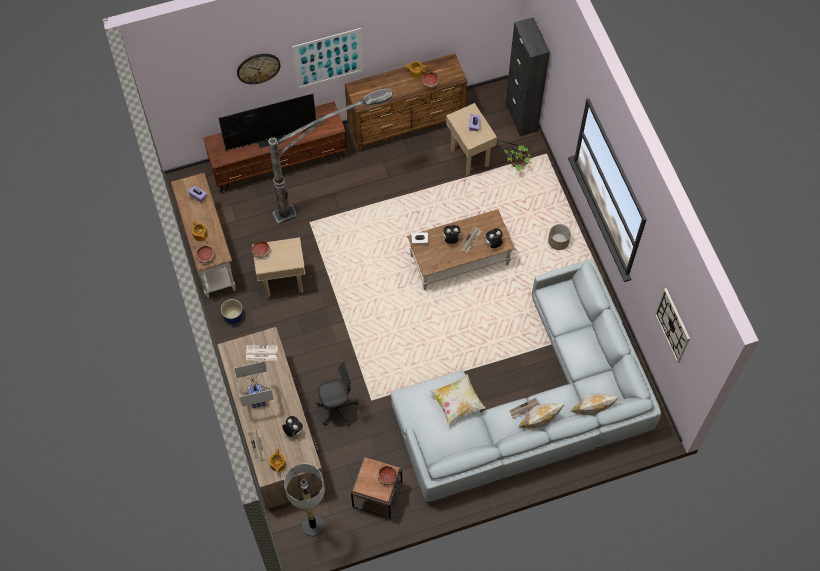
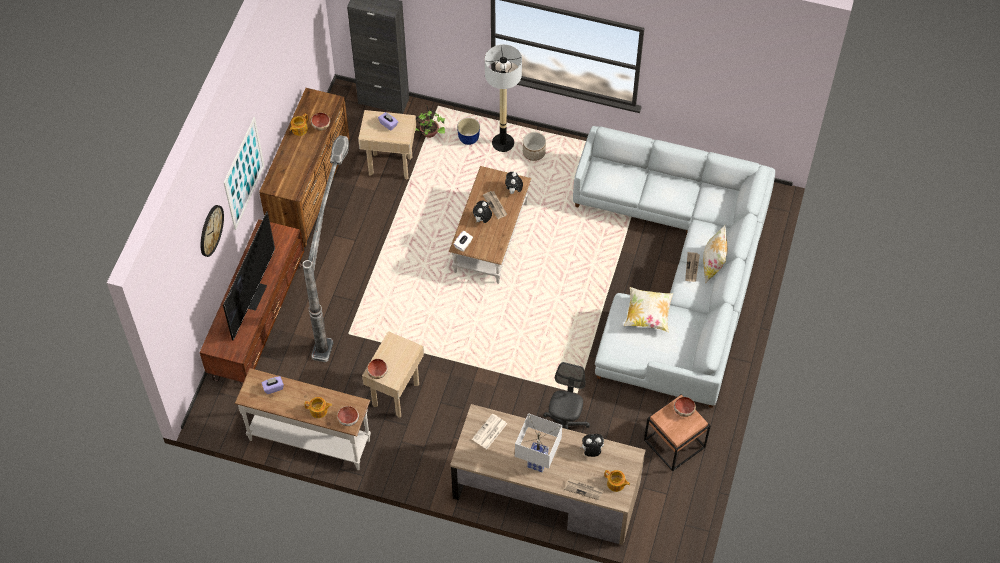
camera: 55 degrees left, 5 degrees down
planter [221,299,243,324] -> planter moved to [457,118,480,145]
floor lamp [284,464,325,537] -> floor lamp moved to [485,44,522,152]
pillow [571,394,620,416] -> none
wall clock [655,288,690,363] -> none

